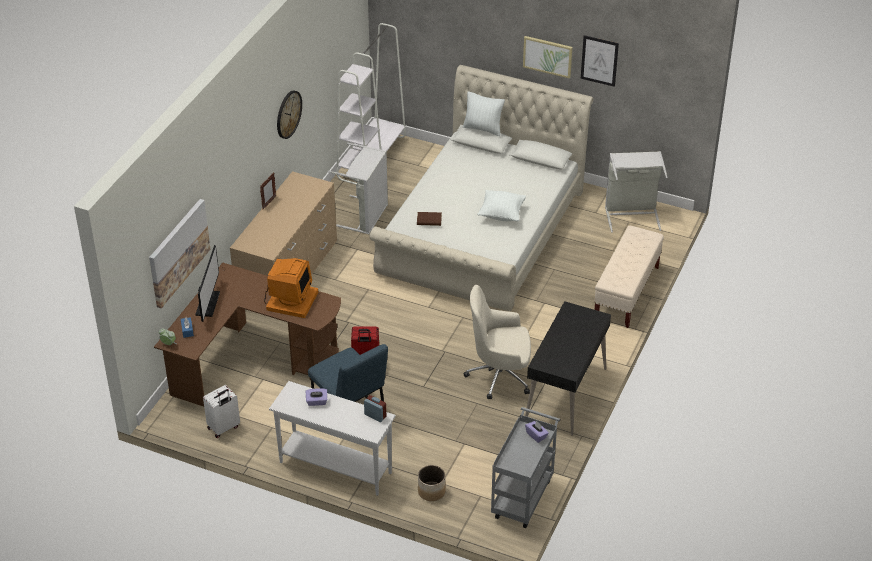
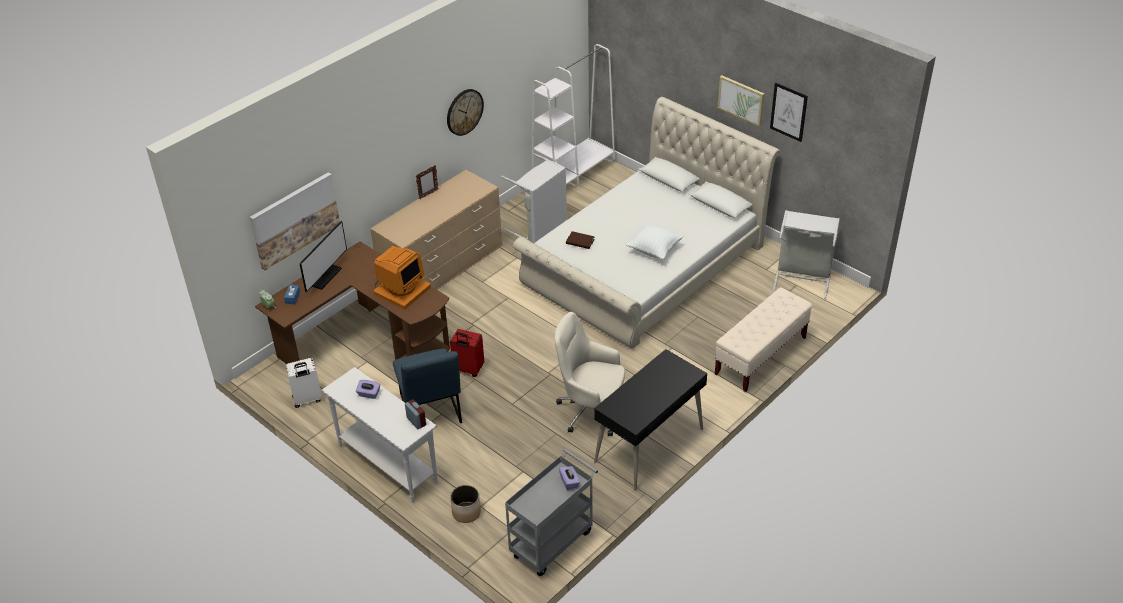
camera: 20 degrees right, 0 degrees up
white pillow [463,92,505,136] -> none

